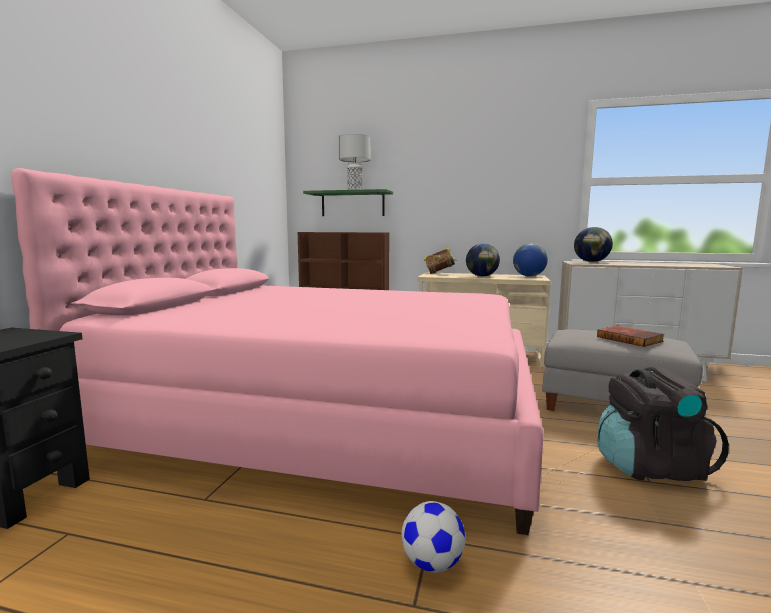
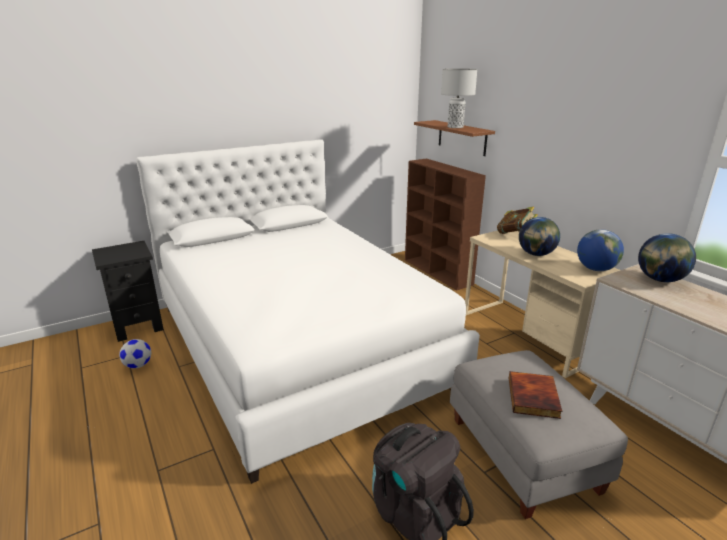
camera: 45 degrees right, 15 degrees up
pink bed [11,168,543,535] -> white bed [136,139,480,484]
green shelf [303,189,393,216] -> brown shelf [414,120,495,156]
football [401,501,465,573] -> football moved to [119,339,151,368]

